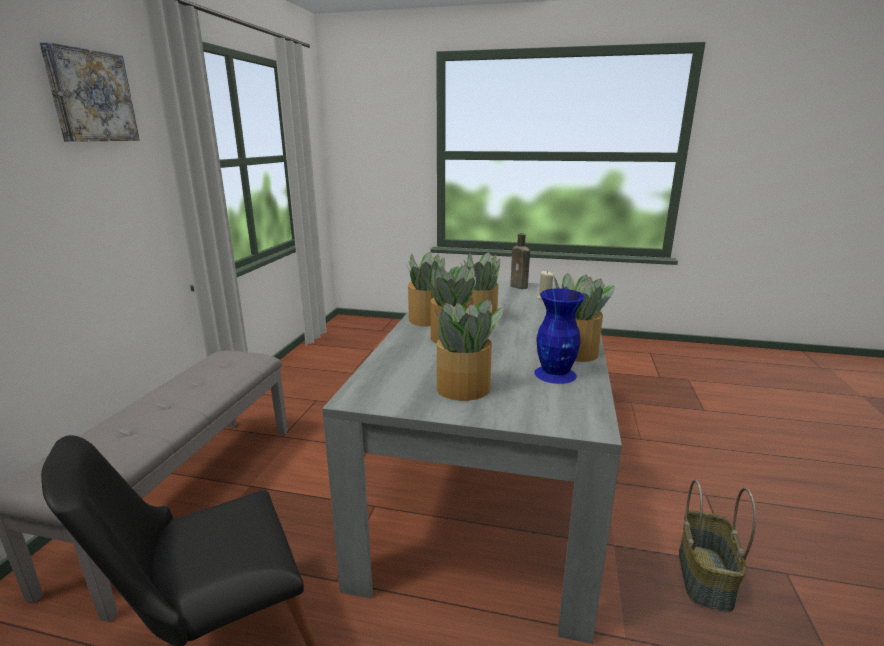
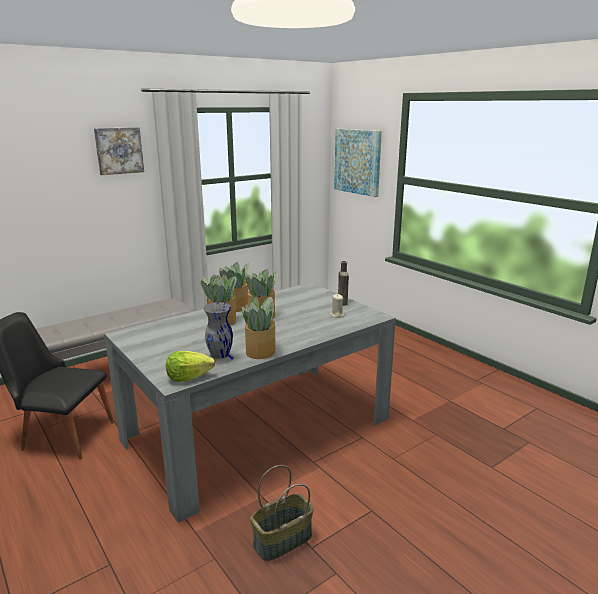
camera: 40 degrees right, 0 degrees up
potted plant [435,299,504,401] -> none
blue vase [534,288,585,384] -> grey vase [203,302,234,364]
none -> lettuce [166,351,215,382]
none -> picture [334,129,382,197]

